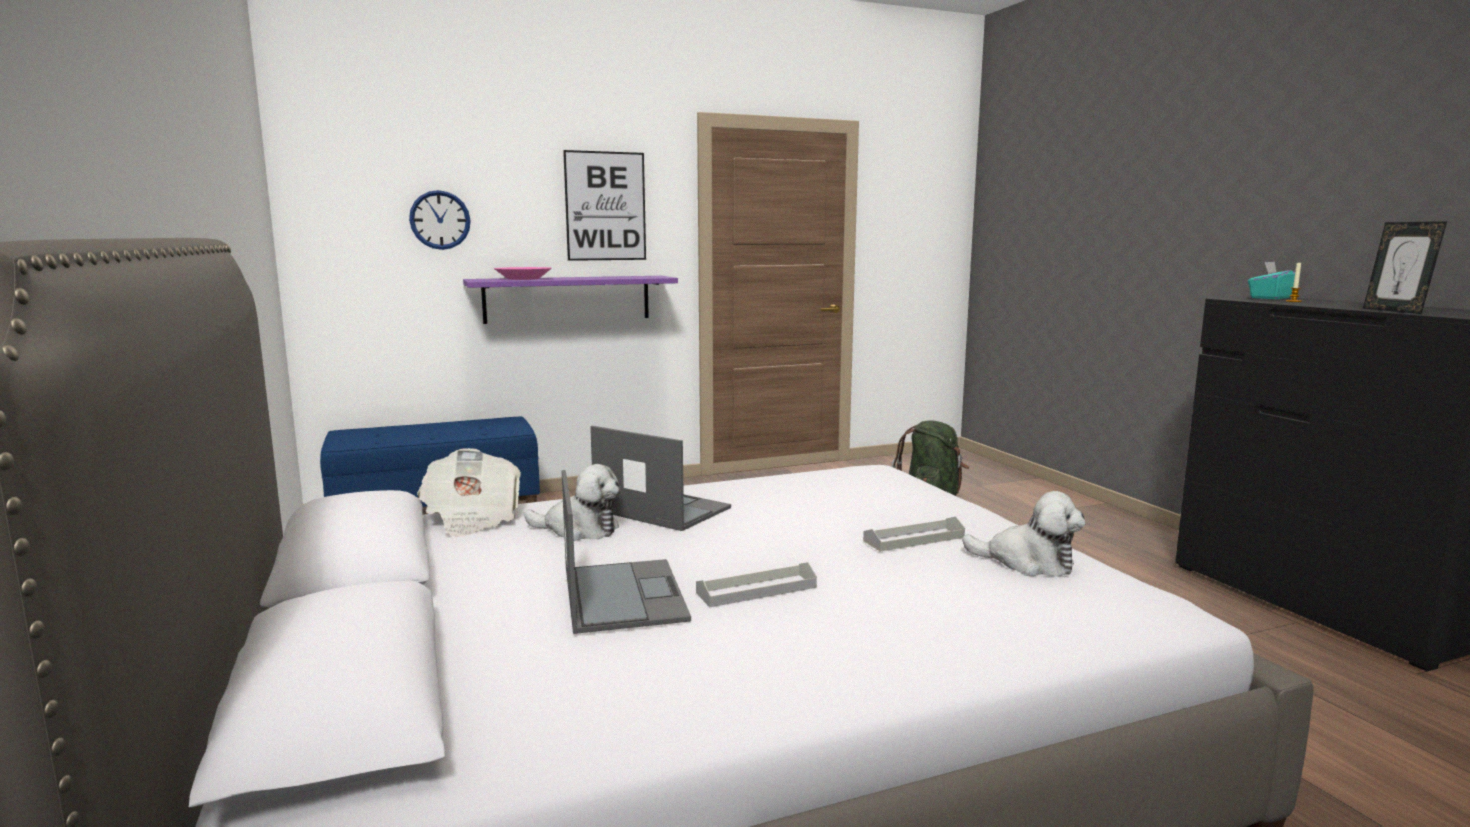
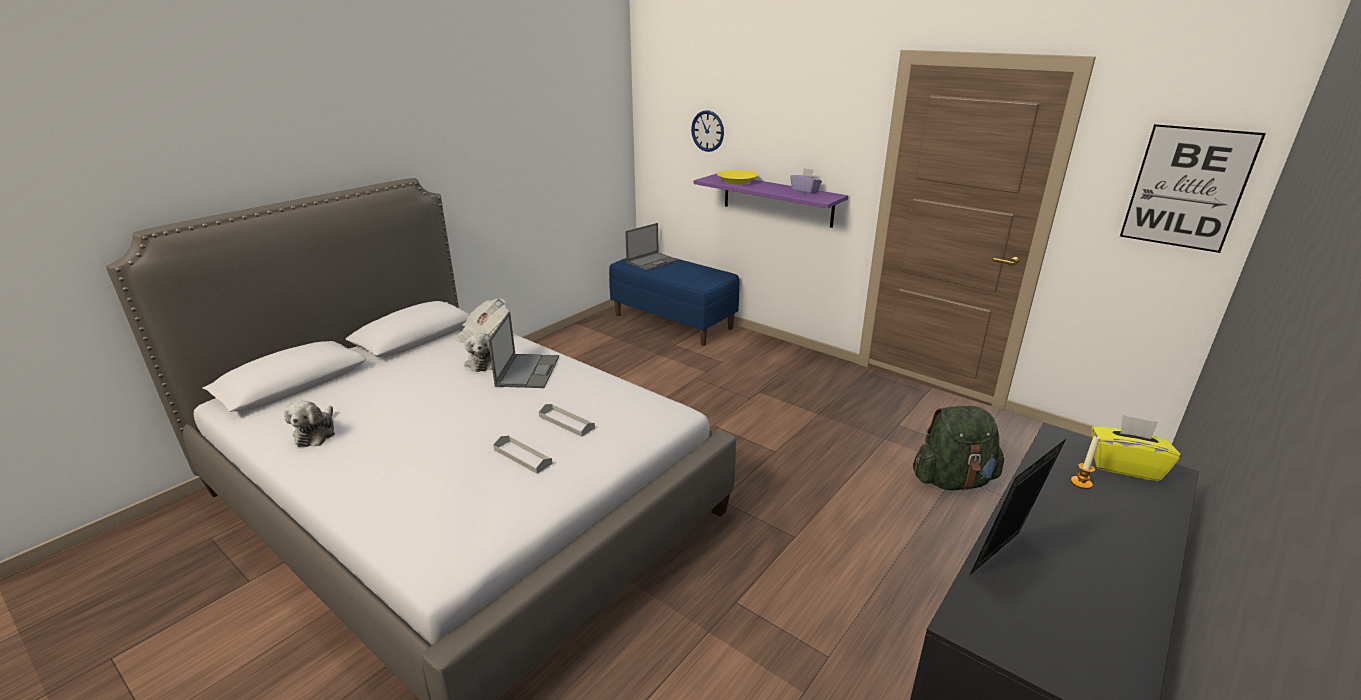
camera: 60 degrees right, 15 degrees up
pink bowl [493,267,552,280] -> yellow bowl [717,170,758,185]
laptop [562,470,691,634] -> laptop moved to [625,223,678,271]
picture [563,150,646,261] -> picture moved to [1120,124,1266,253]
grey tray [696,562,817,607] -> grey tray moved to [539,404,595,437]
plush toy [962,491,1085,577] -> plush toy moved to [284,401,335,447]
turquoise tissue box [1248,261,1295,299] -> yellow tissue box [1092,415,1181,481]
none -> purple tissue box [790,168,822,194]

